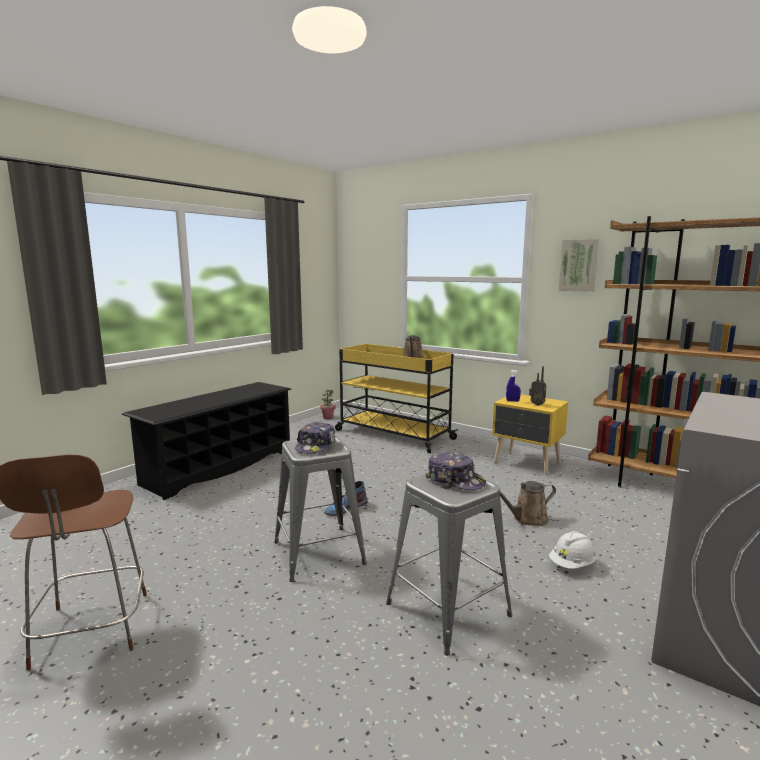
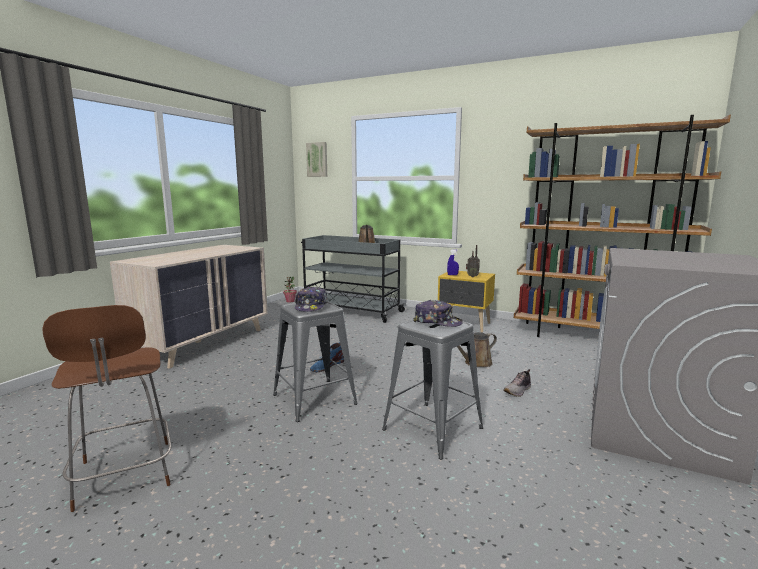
camera: 10 degrees left, 0 degrees up
black shoe rack [122,382,292,500] -> beige dresser [110,245,268,369]
yellow cart [335,344,458,453] -> grey cart [301,235,406,323]
white hard hat [549,531,596,569] -> shoe [503,369,531,397]
picture [559,239,599,292] -> picture moved to [306,142,327,177]

